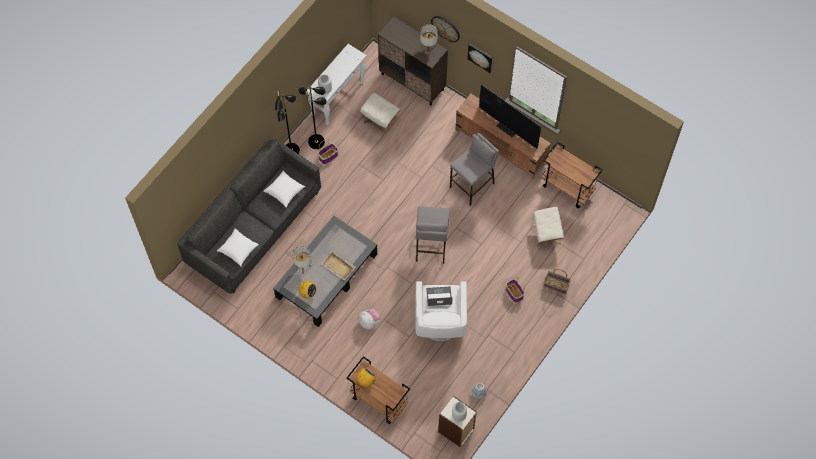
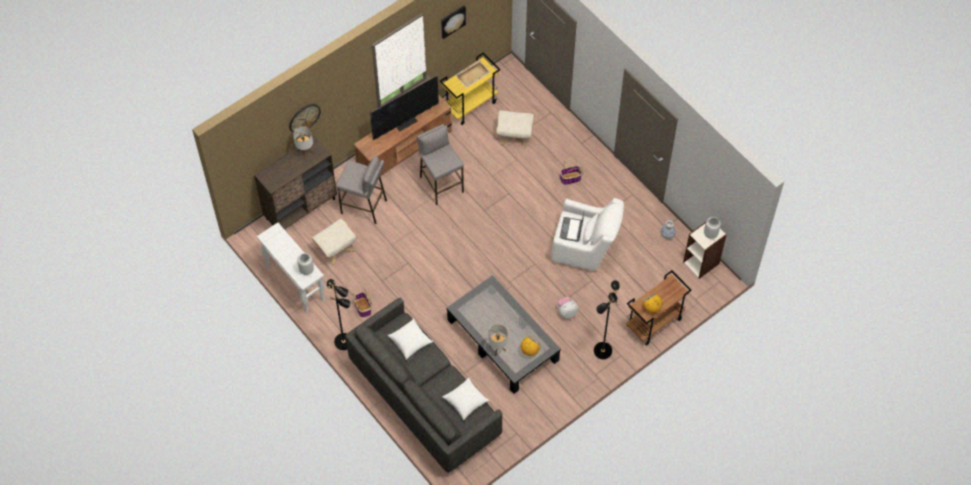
camera: 75 degrees left, 5 degrees down
black floor lamp [298,85,327,149] -> black floor lamp moved to [594,280,620,359]
beige tray [321,251,356,281] -> beige tray moved to [455,60,490,88]
grey stool [416,206,450,264] -> grey stool moved to [336,155,387,224]
picture [468,43,493,73] -> picture moved to [441,6,466,39]
brown cart [541,141,603,208] -> yellow cart [440,53,500,125]
basket [544,269,571,295] -> none

